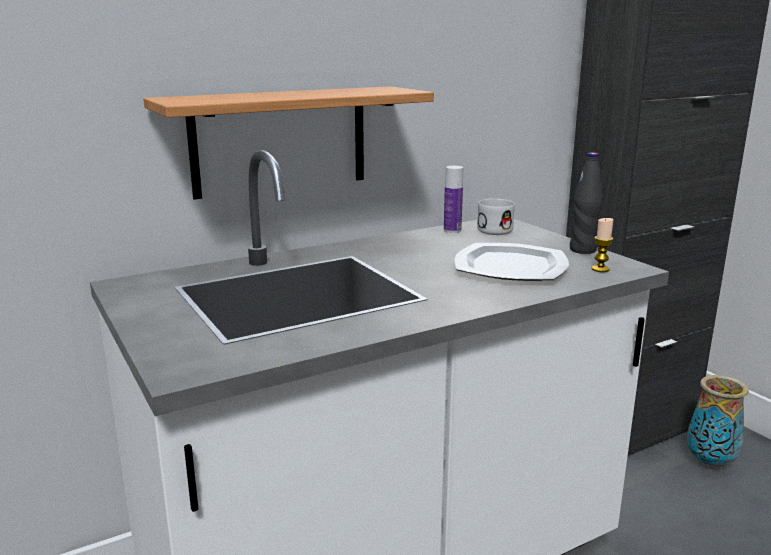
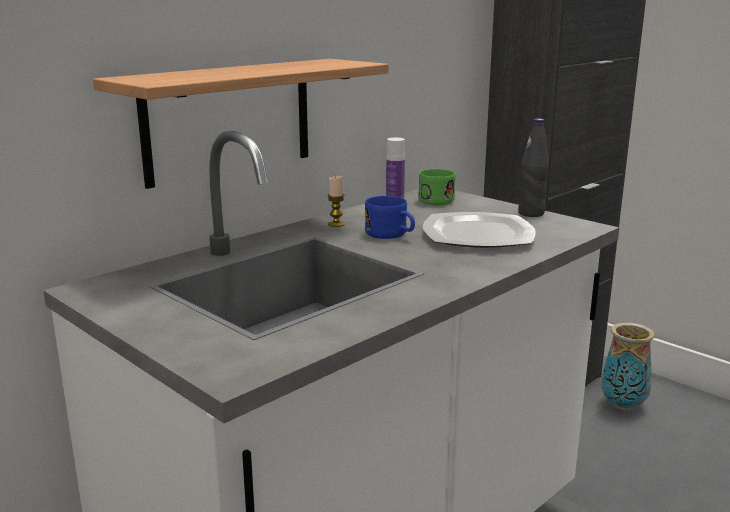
camera: 15 degrees left, 0 degrees up
white mug [477,199,515,235] -> green mug [418,169,455,205]
candle [591,218,614,272] -> candle moved to [328,176,345,227]
none -> blue mug [365,196,415,239]

